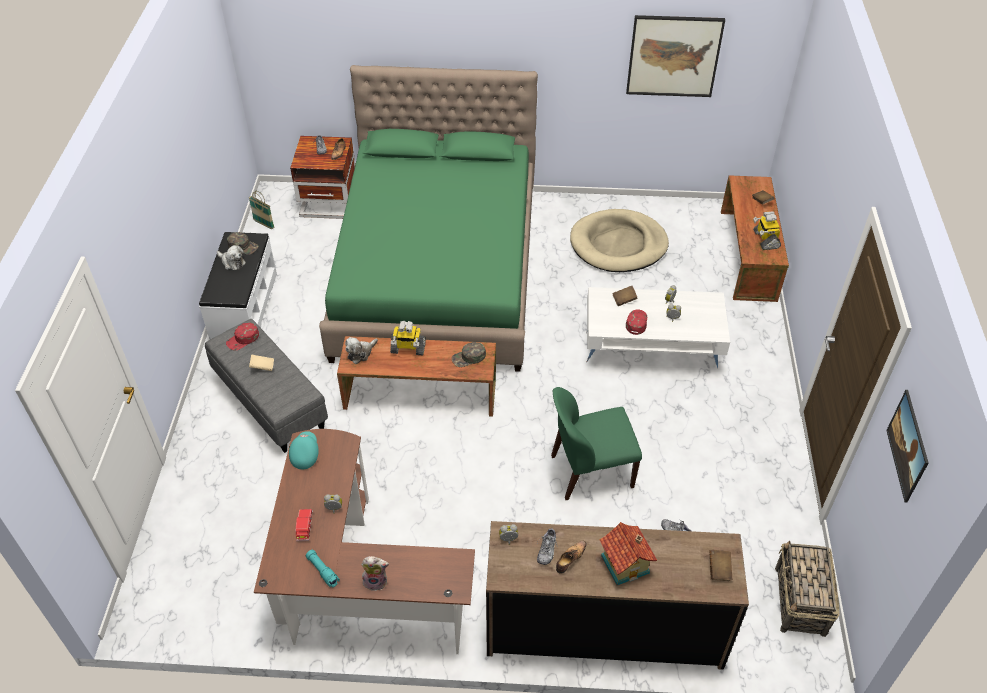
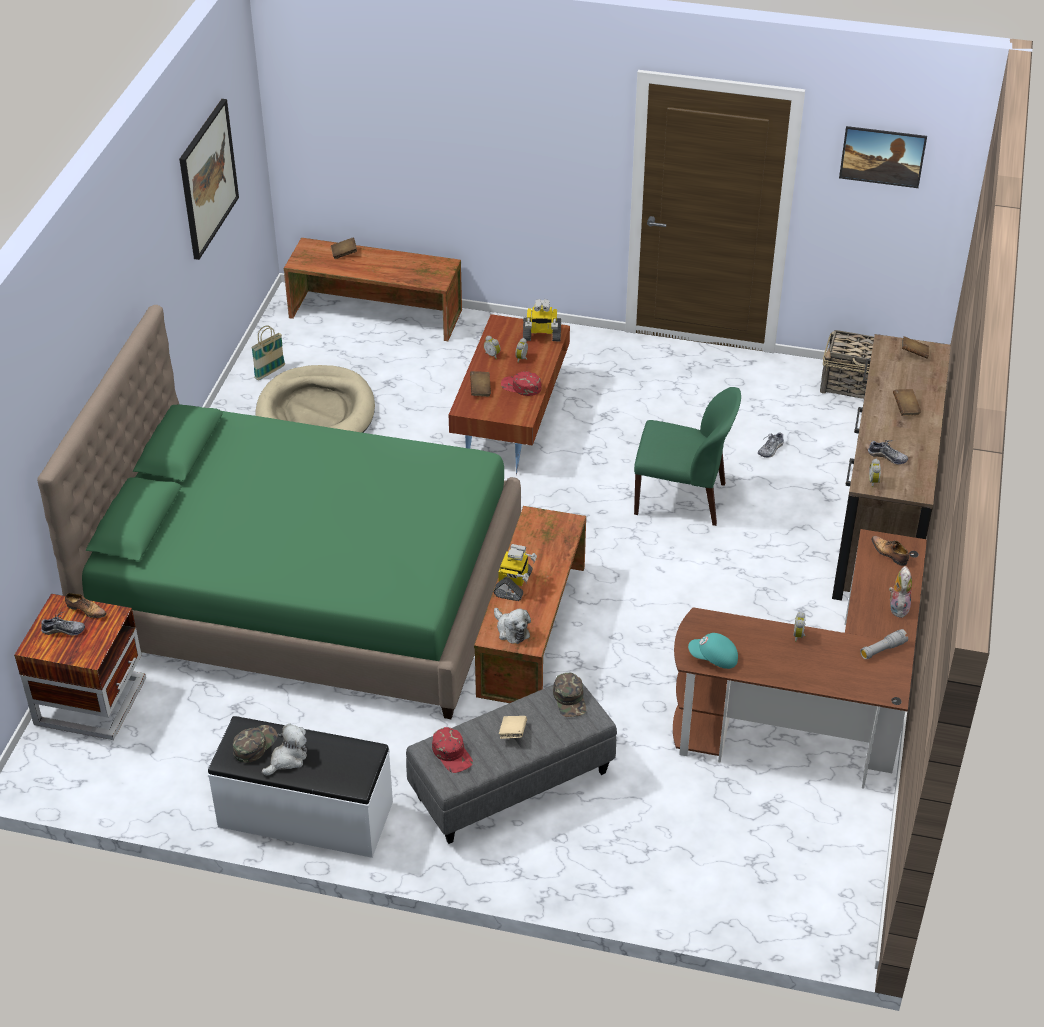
camera: 80 degrees left, 5 degrees down
basket [249,191,274,229] -> basket moved to [251,325,285,380]
red toy car [295,509,313,541] -> none
turquoise flashlight [306,550,340,588] -> grey flashlight [860,629,908,659]
green cap [451,342,486,367] -> green cap moved to [553,673,586,717]
green chair [551,387,642,500] -> green chair turned 75 degrees counterclockwise [634,387,741,526]
shoe [556,541,587,574] -> shoe moved to [871,536,909,566]
white coffee table [586,287,730,368] -> brown coffee table [449,314,570,476]
toy house [600,522,657,585] -> brown book [893,389,921,416]
toy robot [753,211,781,250] -> toy robot moved to [523,299,561,341]

